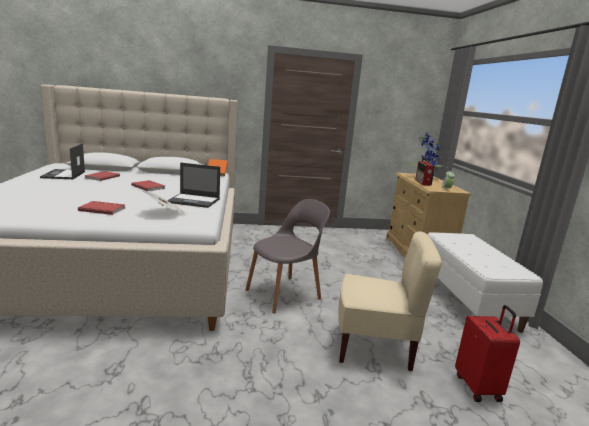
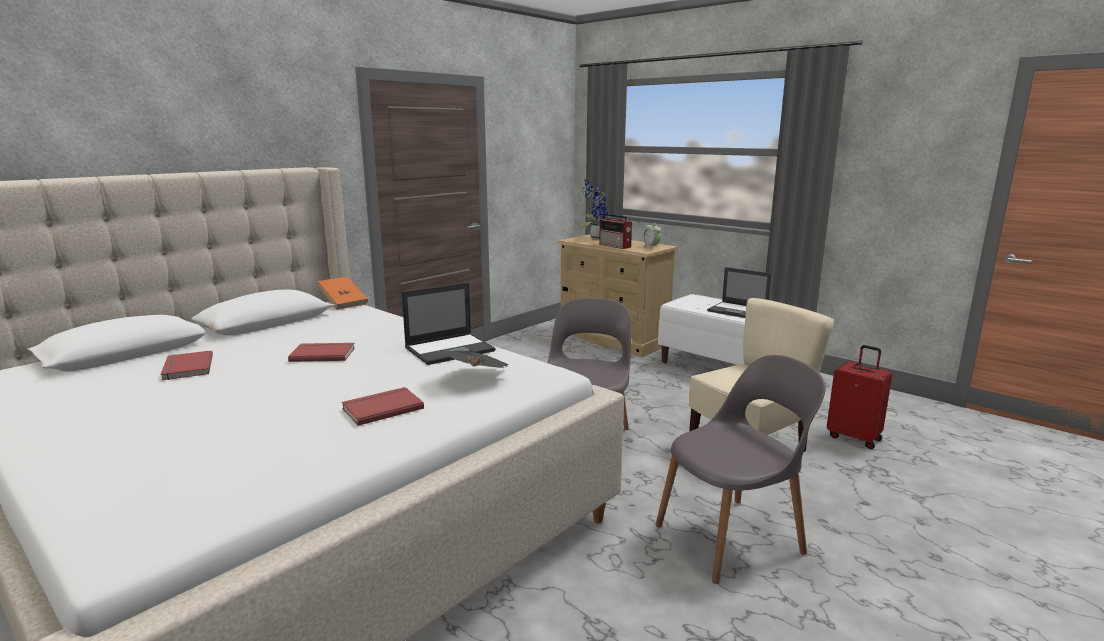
camera: 40 degrees left, 0 degrees up
laptop [40,143,85,179] -> laptop moved to [707,267,771,318]
none -> grey chair [655,355,826,584]

